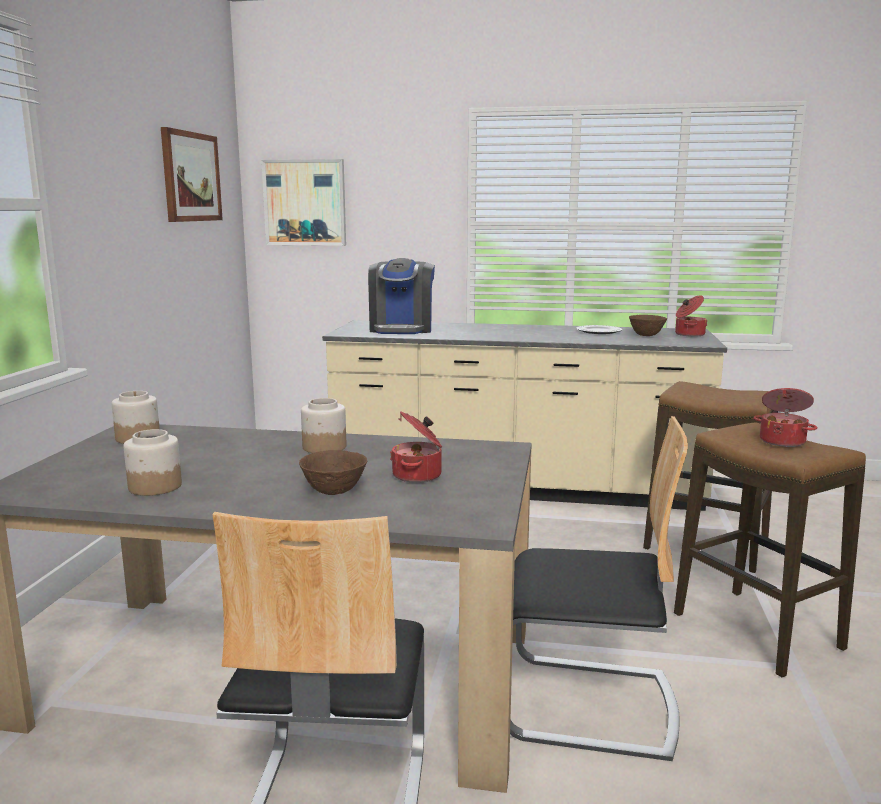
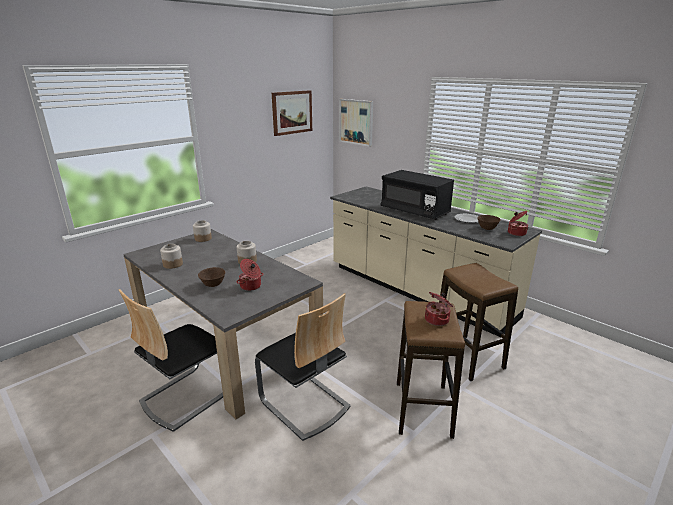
camera: 35 degrees right, 10 degrees up
coffee machine [368,258,435,334] -> none
none -> black microwave [380,170,454,220]

